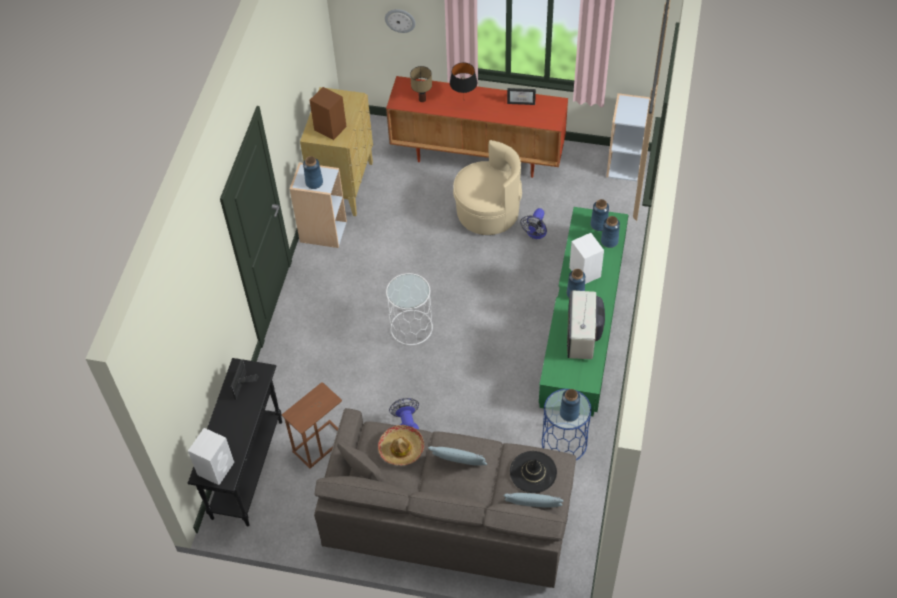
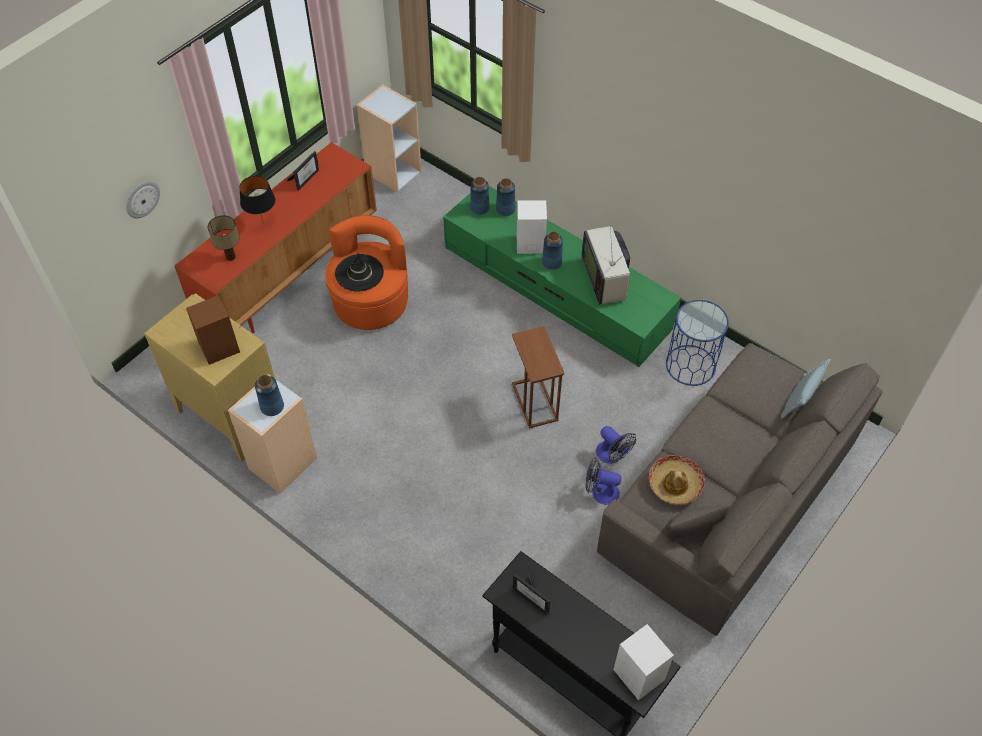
camera: 65 degrees left, 0 degrees up
brown side table [282,382,342,469] -> brown side table moved to [512,326,564,429]
white side table [386,273,433,345] -> none
blue pillow [428,446,487,465] -> none
beige armchair [453,140,522,235] -> orange armchair [325,215,408,330]
black hat [510,451,557,493] -> black hat moved to [335,253,384,292]
fan [520,208,547,239] -> fan moved to [596,426,636,464]
blue vase [560,389,580,422] -> none
television [567,291,605,359] -> television turned 45 degrees clockwise [582,226,630,304]

